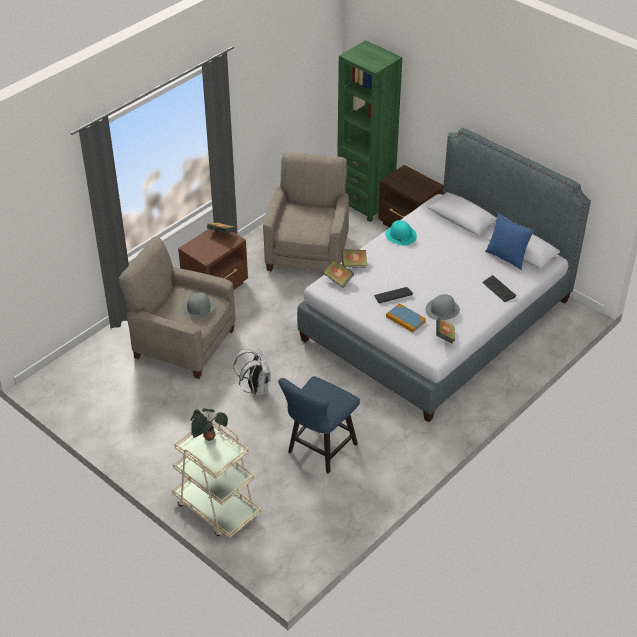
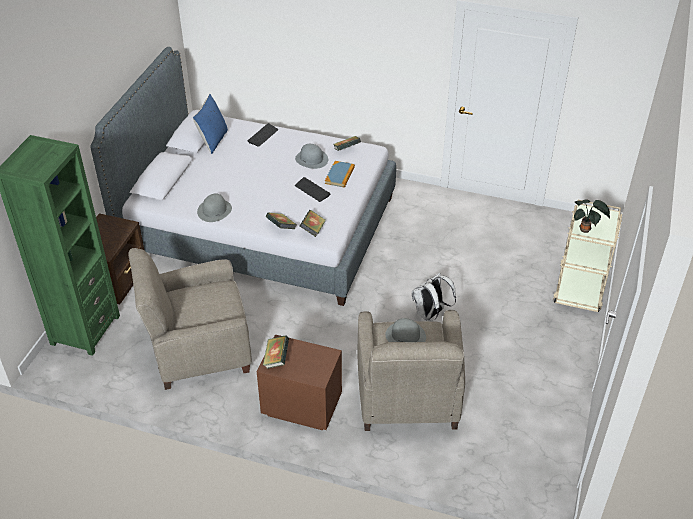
camera: 115 degrees left, 0 degrees up
blue chair [278,376,360,473] -> none
turquoise hat [385,220,417,245] -> grey hat [197,194,232,222]

